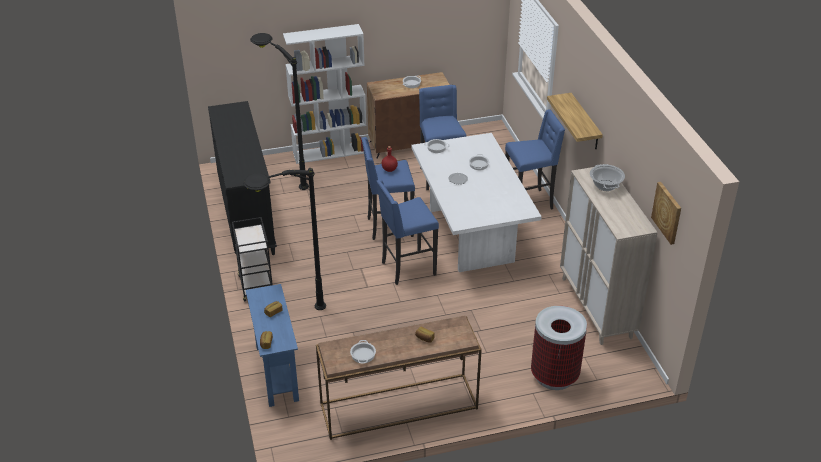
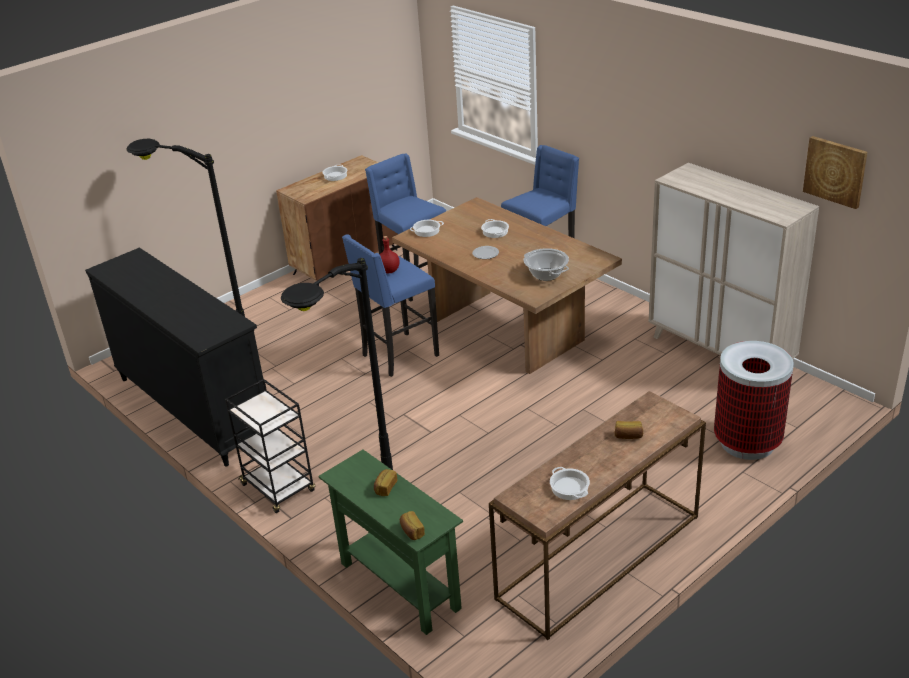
camera: 25 degrees left, 5 degrees down
blue console table [246,284,299,407] -> green console table [319,450,463,635]
white bookcase [283,24,366,164] -> none
blue stool [376,180,439,285] -> none
white dining table [412,133,542,272] -> brown dining table [392,197,622,374]
shelf [547,93,603,150] -> none
cooking pot [590,164,625,191] -> cooking pot moved to [524,248,569,281]

